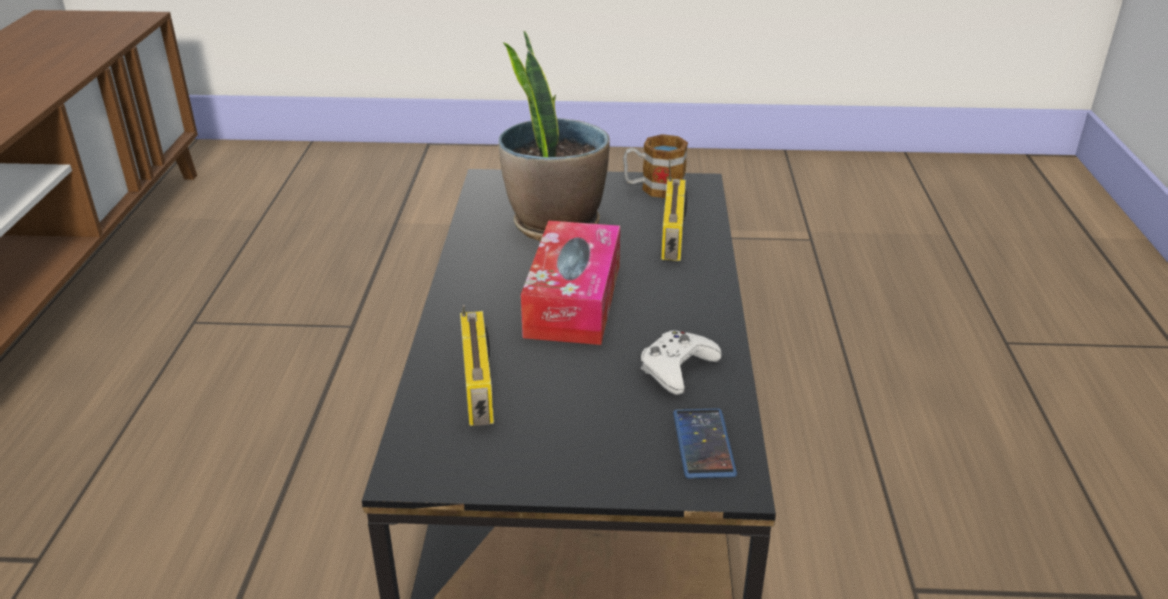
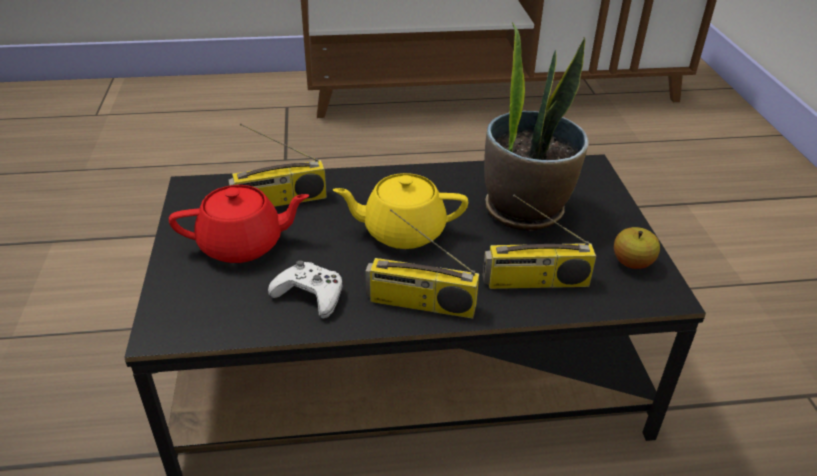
camera: 80 degrees right, 5 degrees up
tissue box [521,220,620,345] -> yellow teapot [333,173,468,249]
mug [623,134,688,198] -> apple [614,227,660,269]
phone [673,408,737,478] -> none
none -> red teapot [169,185,309,263]
none -> radio [365,209,479,318]

